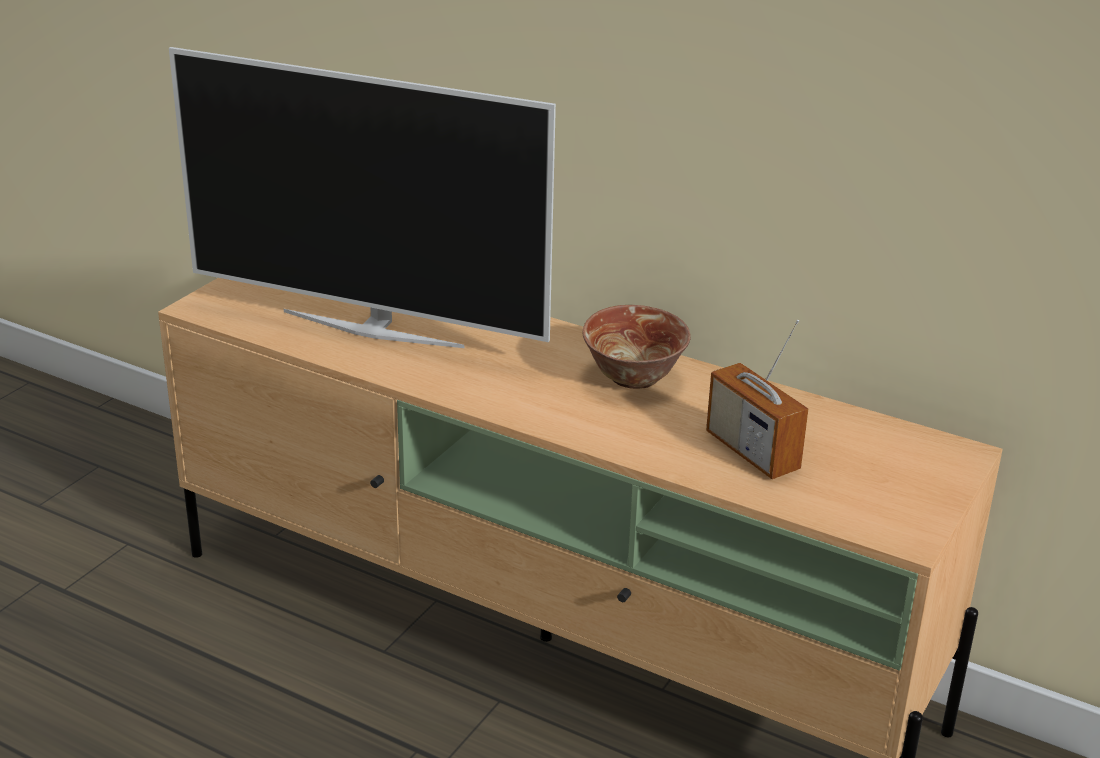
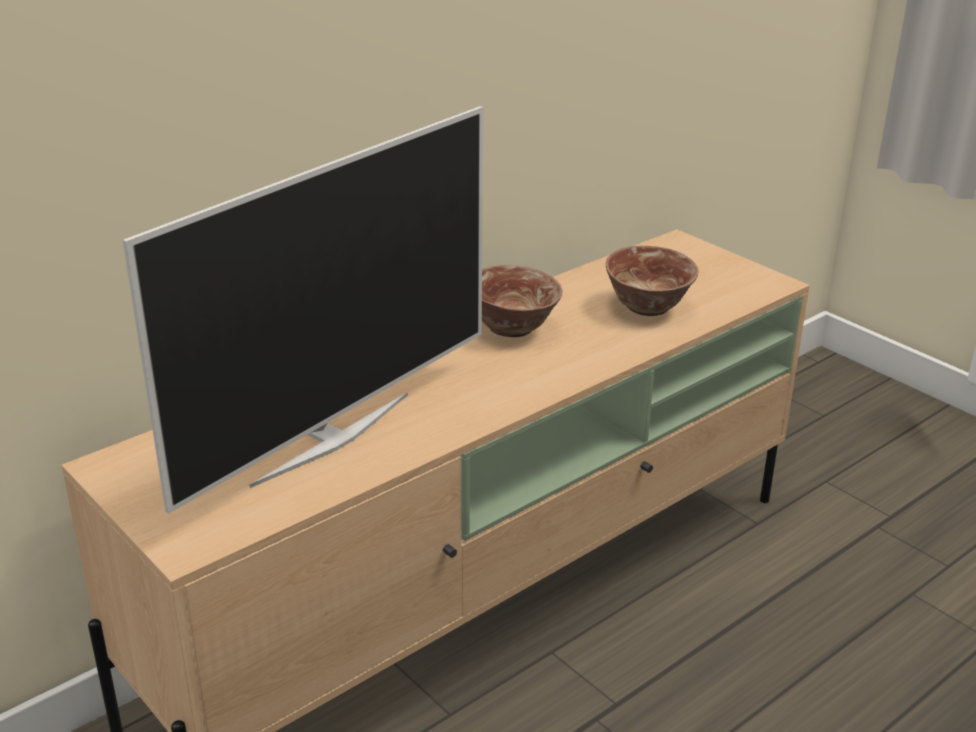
camera: 70 degrees left, 0 degrees up
radio [706,320,808,479] -> bowl [606,246,698,316]

